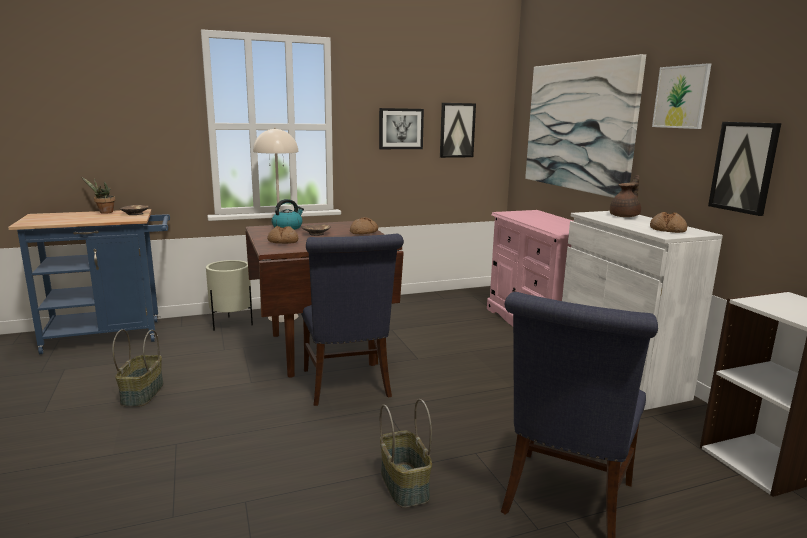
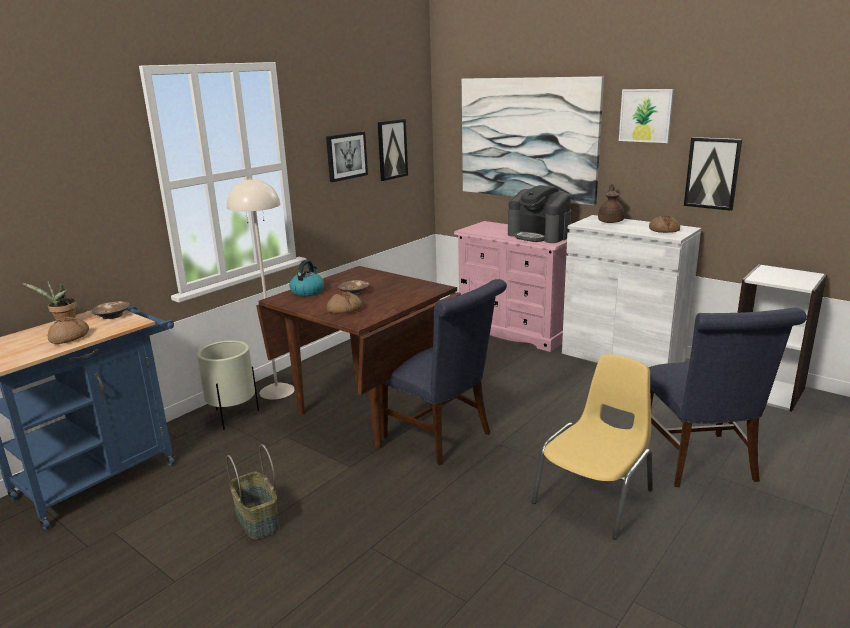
camera: 30 degrees left, 5 degrees up
bread [350,217,378,234] -> bread moved to [47,317,89,344]
basket [380,399,432,508] -> yellow chair [532,354,653,540]
none -> coffee machine [508,185,571,243]

